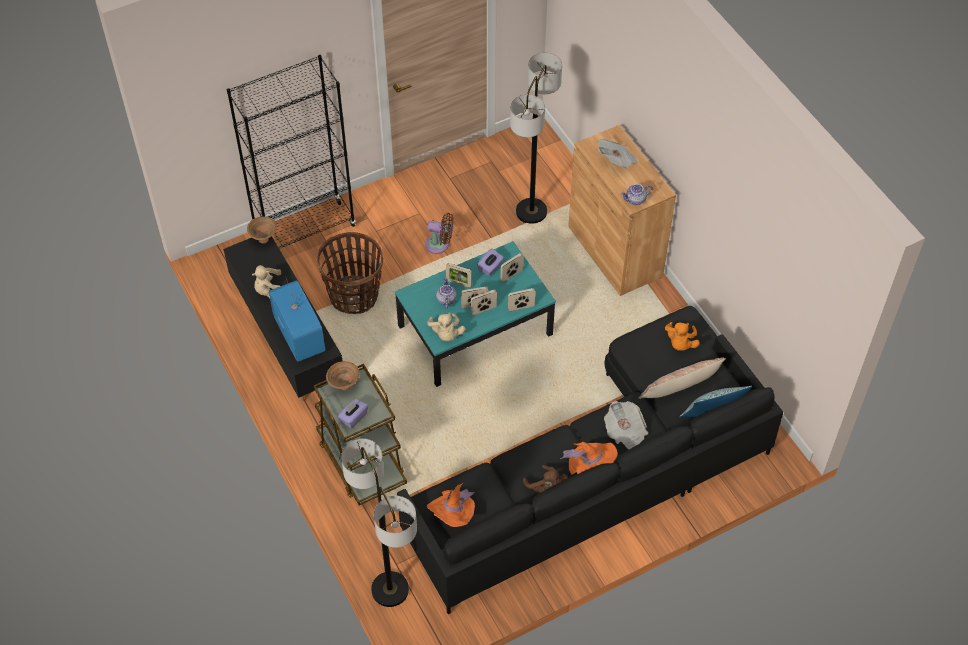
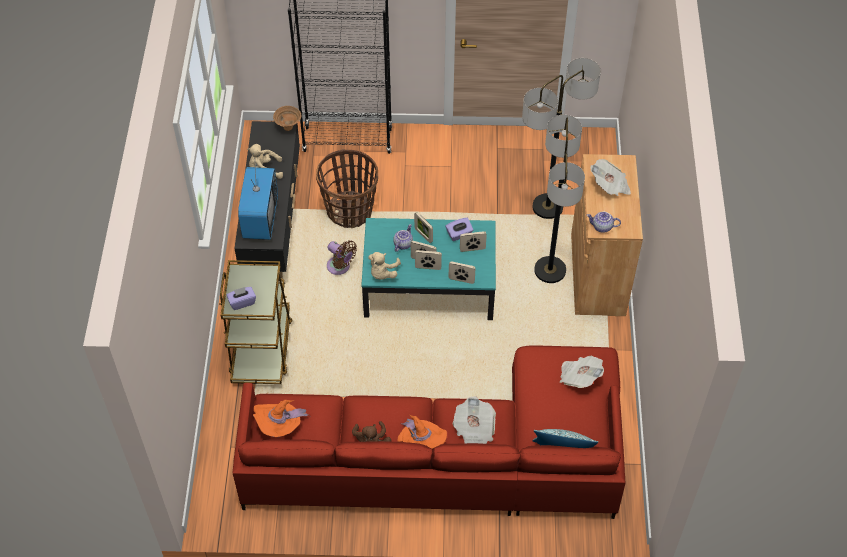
camera: 30 degrees right, 0 degrees up
brown bowl [326,361,360,391] -> none
floor lamp [341,439,417,607] -> floor lamp moved to [534,115,585,283]
black sofa [397,306,783,614] -> red sofa [232,346,625,519]
brown fan [425,213,453,254] -> brown fan moved to [327,240,357,275]
pillow [639,357,726,399] -> none
orange plush toy [665,322,700,351] -> newspaper [560,356,604,388]

